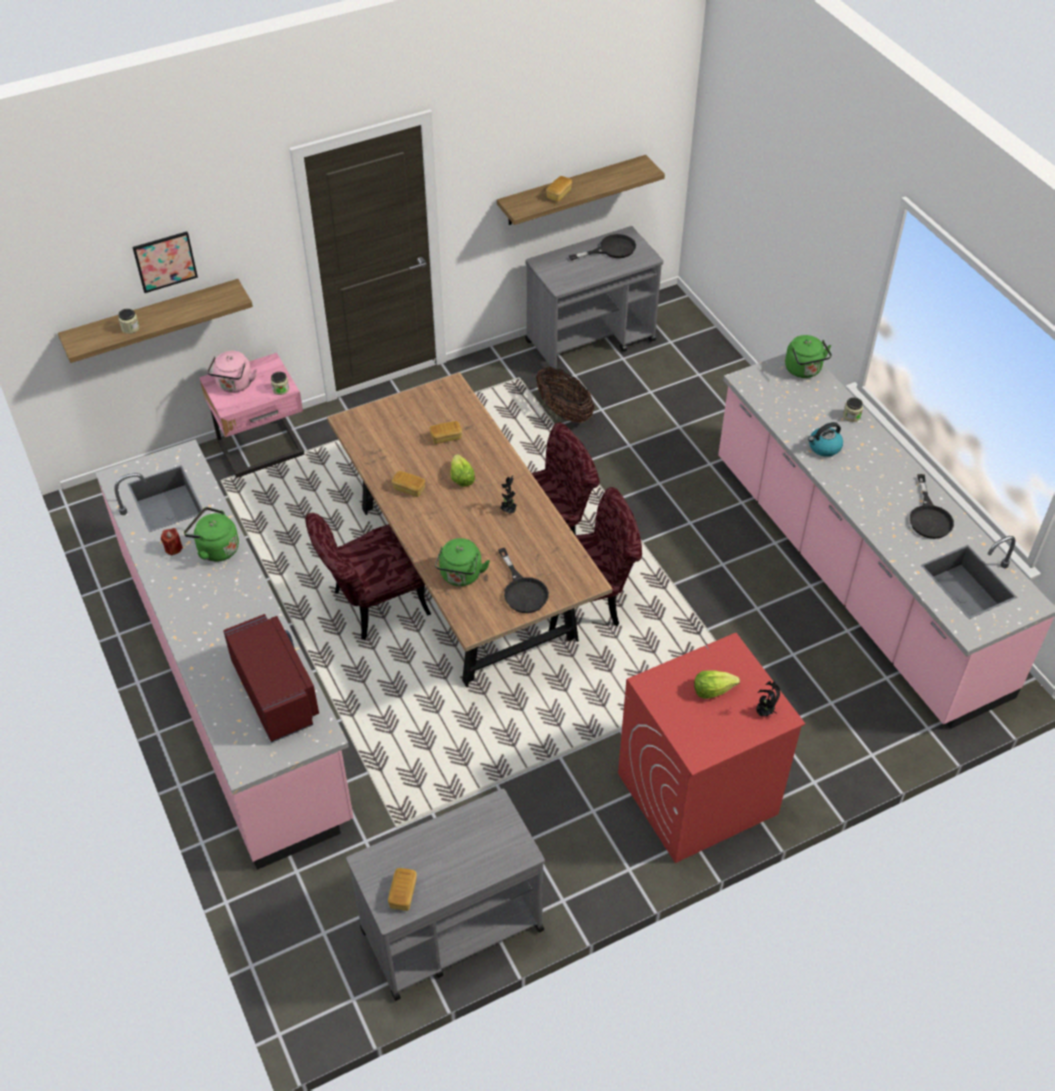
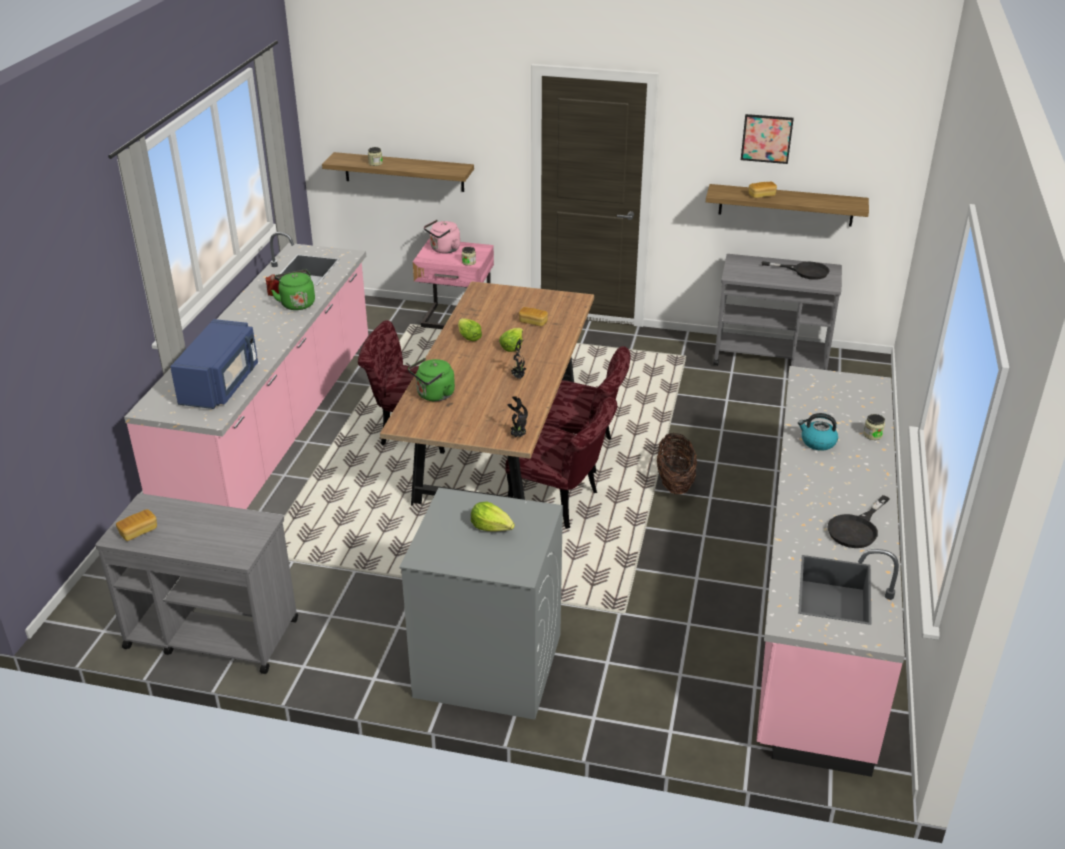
camera: 40 degrees right, 15 degrees down
picture [132,231,198,293] -> picture moved to [741,114,794,164]
red microwave [223,614,319,743] -> blue microwave [170,319,258,409]
bread [392,471,425,497] -> lettuce [458,318,482,341]
black frying pan [498,548,549,613] -> none
basket [536,367,594,423] -> basket moved to [657,433,697,494]
red washing machine [618,633,805,863] -> grey washing machine [399,488,563,720]
potted plant [756,681,780,717] -> potted plant moved to [507,396,528,438]
green kettle [785,335,832,378] -> none

